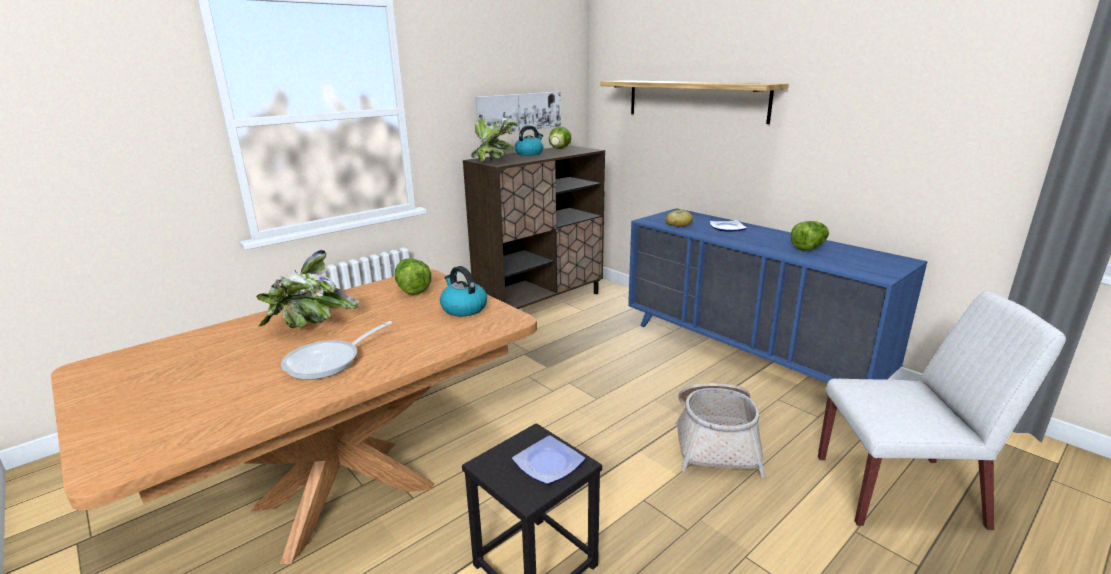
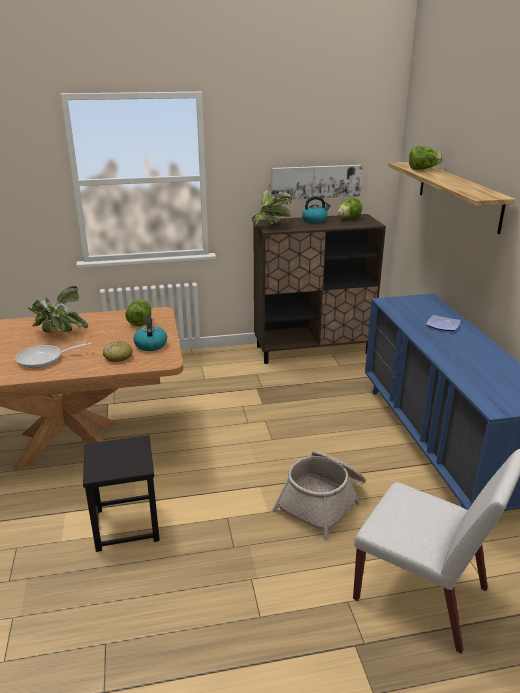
camera: 30 degrees right, 5 degrees up
plate [512,435,585,484] -> none
bread [666,209,693,227] -> bread moved to [103,341,133,362]
lettuce [791,221,829,250] -> lettuce moved to [409,146,442,170]

